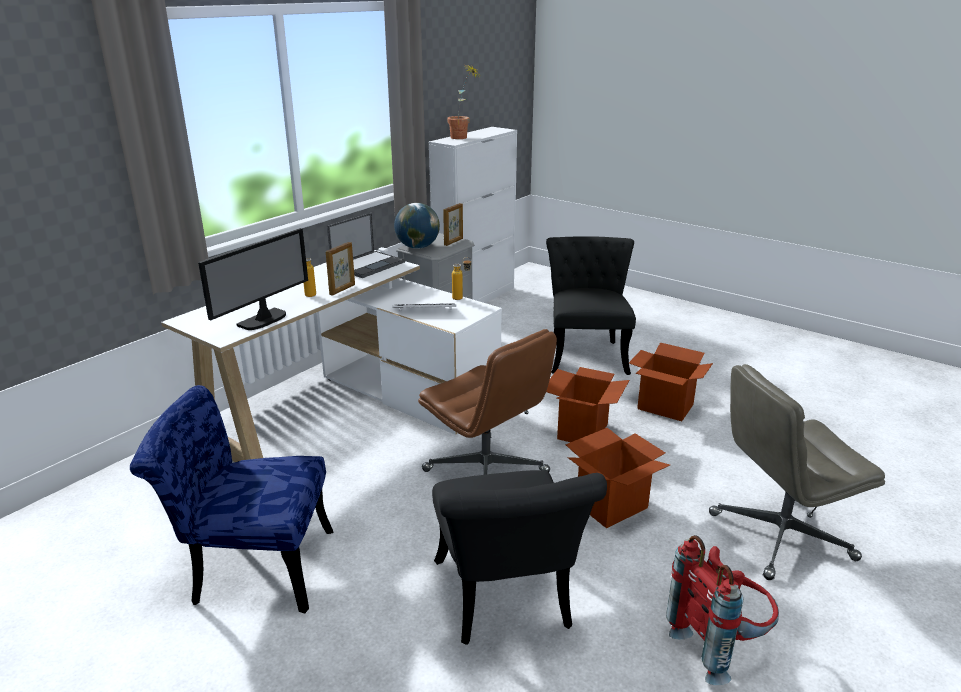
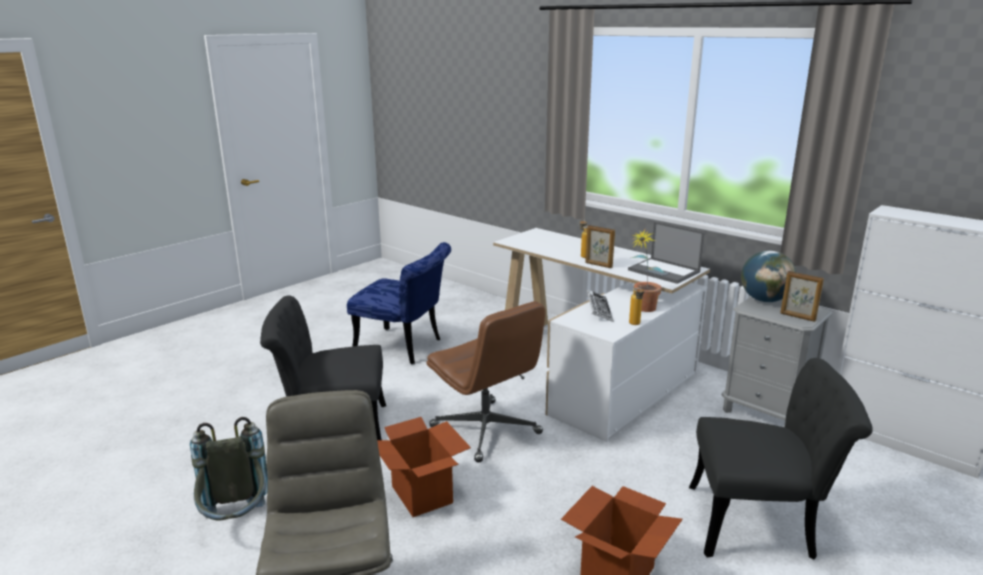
camera: 95 degrees right, 5 degrees down
blue chair [130,385,333,613] -> blue chair turned 105 degrees clockwise [347,242,451,364]
monitor [198,228,308,330] -> none
brown office chair [418,329,557,475] -> brown office chair turned 90 degrees counterclockwise [426,301,545,463]
potted plant [447,65,480,139] -> potted plant moved to [631,229,664,312]
cardboard box [546,367,630,442] -> none
red backpack [666,535,779,685] -> grey backpack [190,417,268,521]

